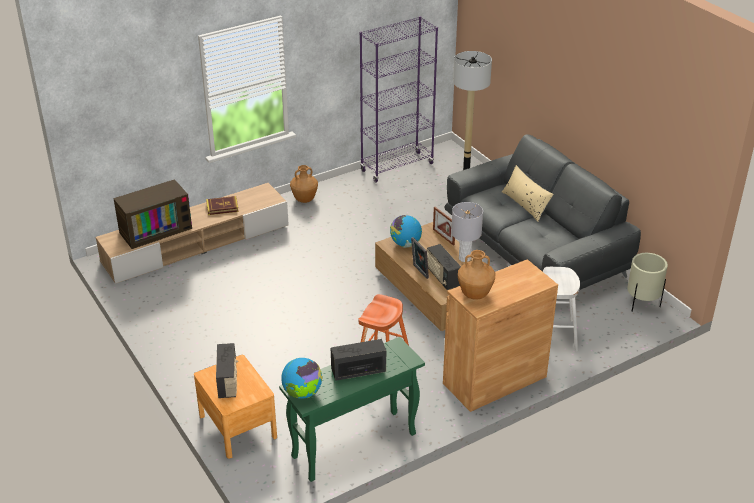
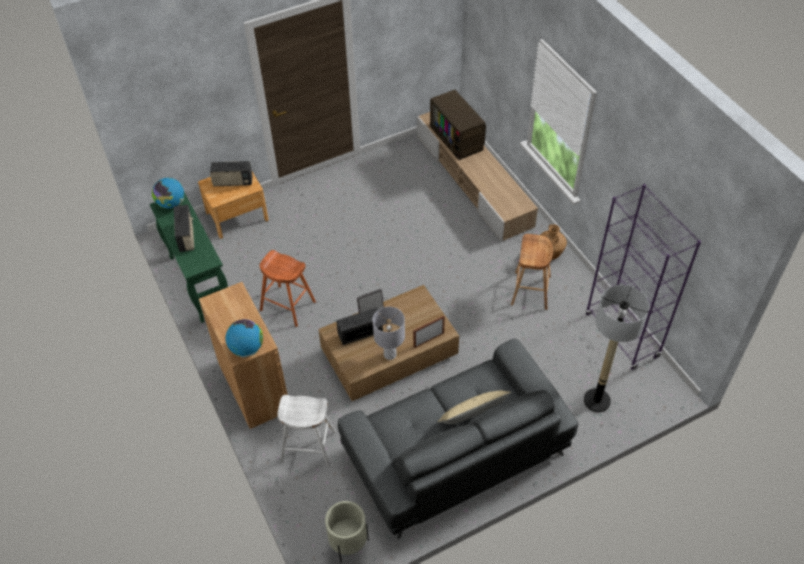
camera: 95 degrees right, 15 degrees up
book [206,196,239,215] -> none
globe [390,215,422,248] -> globe moved to [225,319,263,357]
brown vase [458,250,495,300] -> none
none -> brown stool [511,234,553,310]

